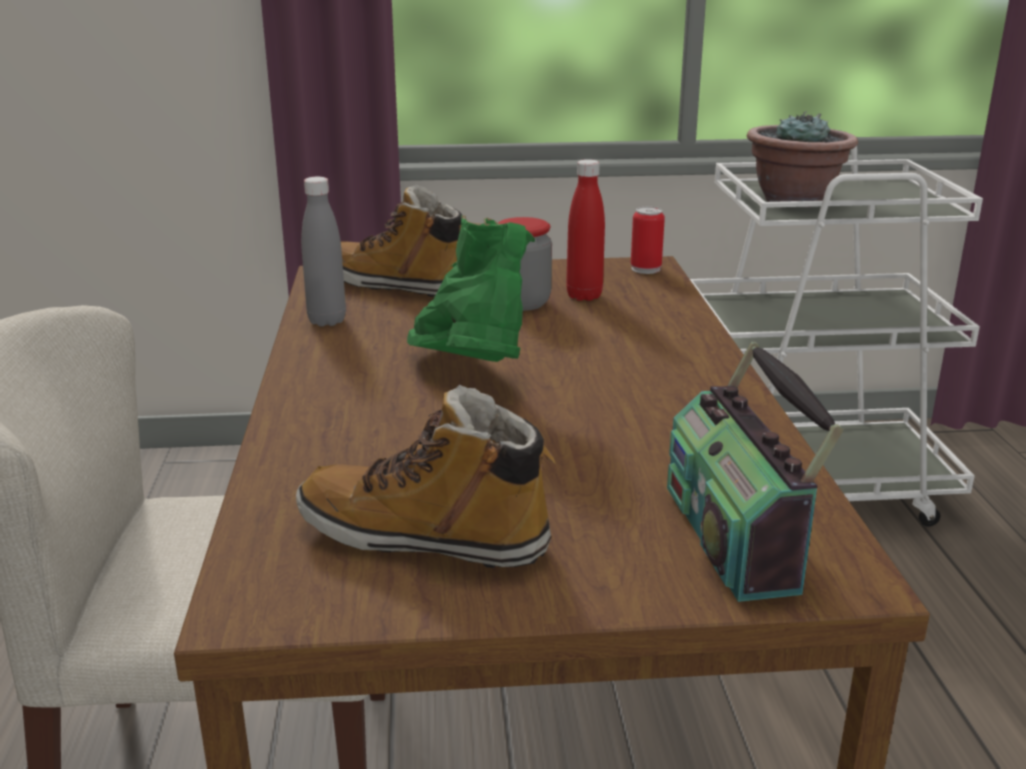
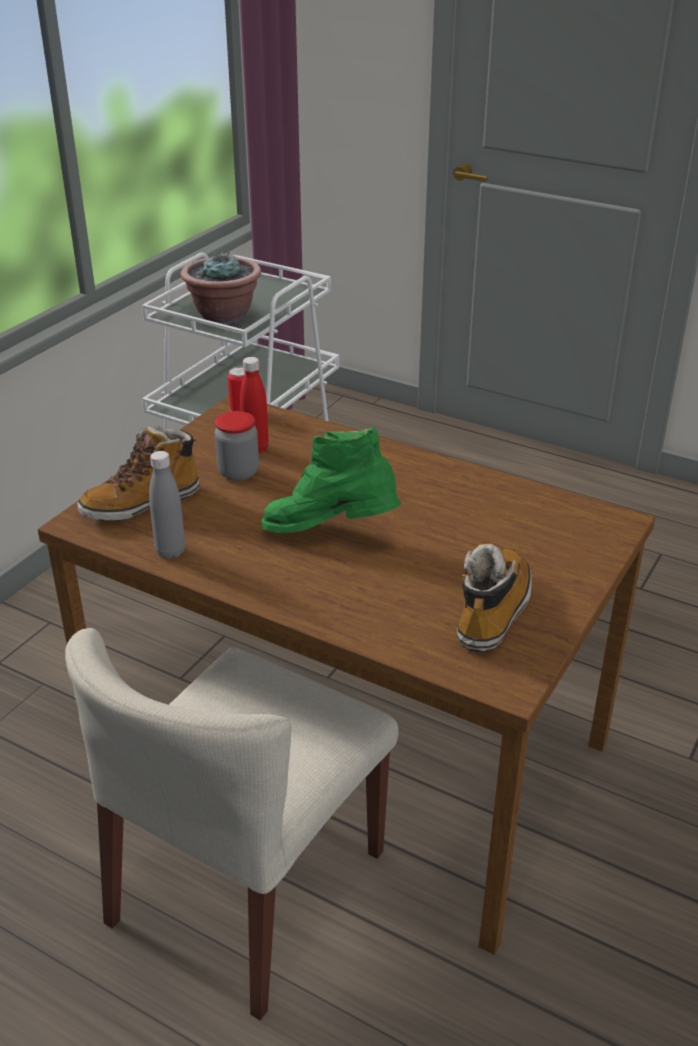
camera: 55 degrees left, 10 degrees up
boot [296,385,556,568] -> boot turned 150 degrees clockwise [457,544,532,652]
radio [667,341,843,602] -> none

